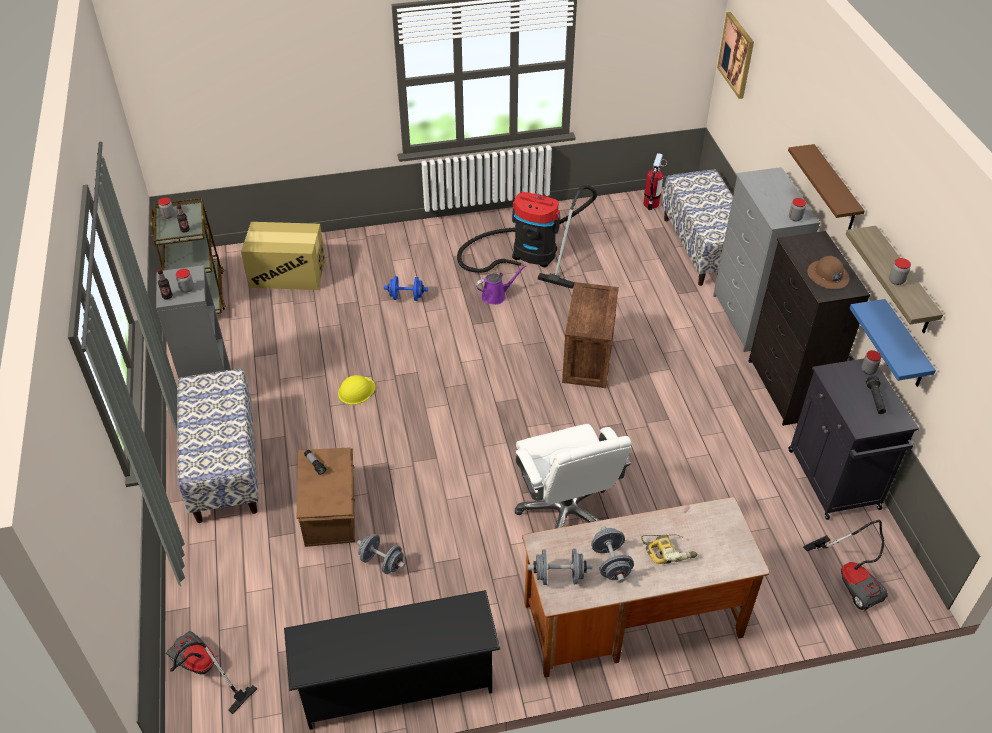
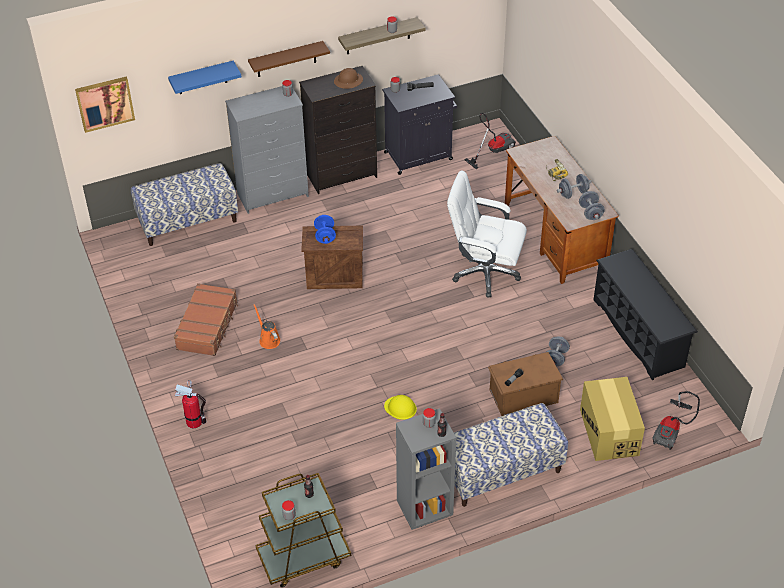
camera: 100 degrees left, 0 degrees up
cardboard box [241,222,326,290] -> cardboard box moved to [580,377,645,461]
blue dumbbell [384,276,428,301] -> blue dumbbell moved to [314,215,336,244]
vacuum cleaner [457,185,597,289] -> brown suitcase [174,283,238,356]
purple watering can [476,265,526,305] -> orange watering can [253,304,280,349]
white office chair [515,424,632,529] -> white office chair turned 135 degrees counterclockwise [447,171,527,297]
fire extinguisher [644,153,667,211] -> fire extinguisher moved to [175,380,207,428]
blue shelf [850,299,936,387] -> blue shelf moved to [168,61,241,94]

